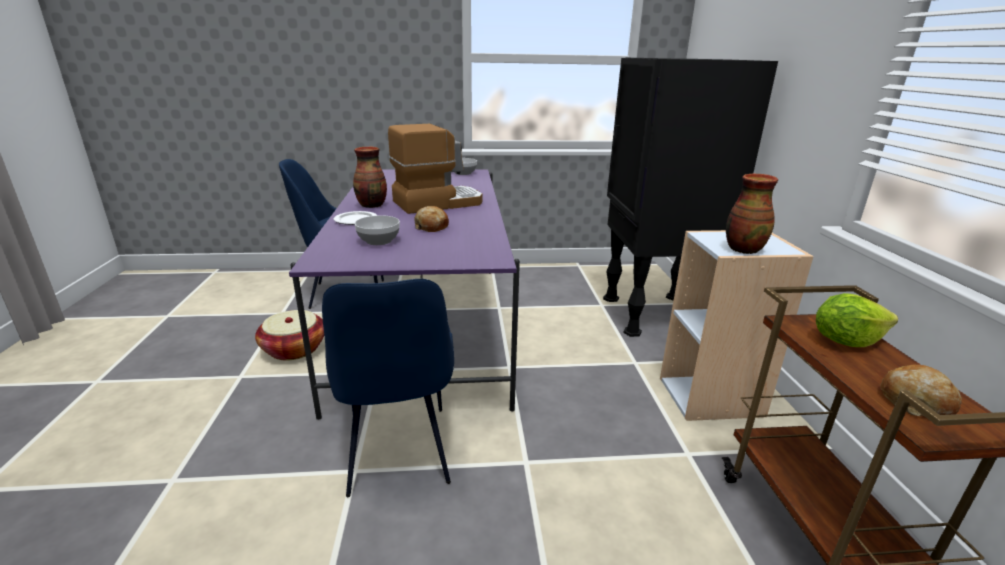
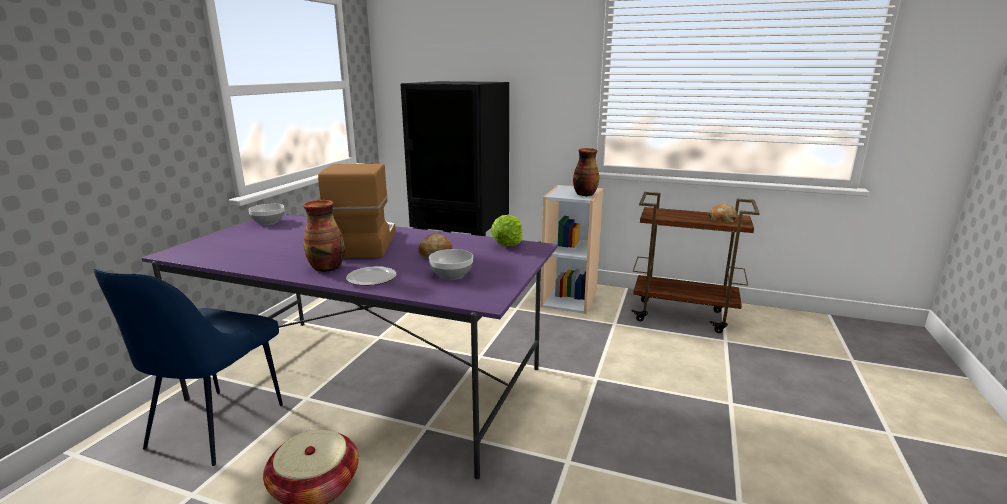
camera: 65 degrees left, 5 degrees down
blue chair [322,279,454,498] -> none
lettuce [816,293,898,347] -> lettuce moved to [491,215,523,246]

